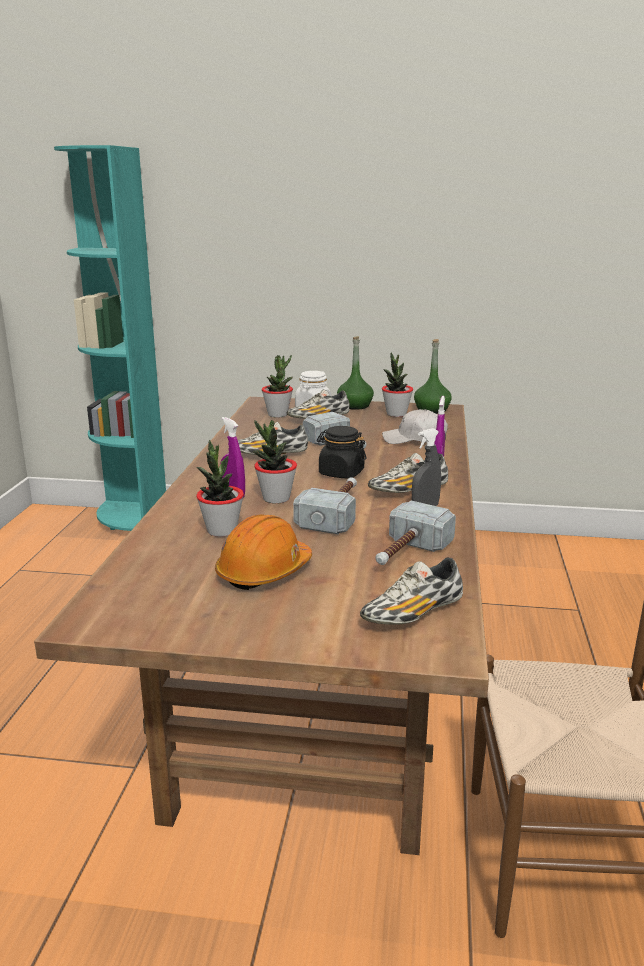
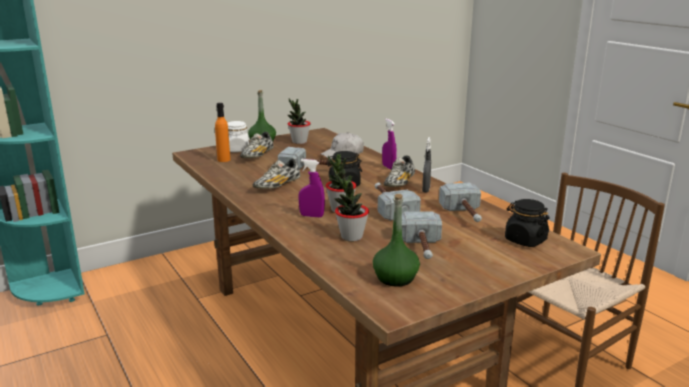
camera: 40 degrees left, 0 degrees up
orange hard hat [215,514,312,590] -> hammer [402,211,442,259]
potted plant [262,355,293,417] -> orange bottle [215,103,231,162]
shoe [360,558,463,625] -> black jar [505,199,550,247]
green bottle [414,339,452,414] -> green bottle moved to [373,194,420,286]

